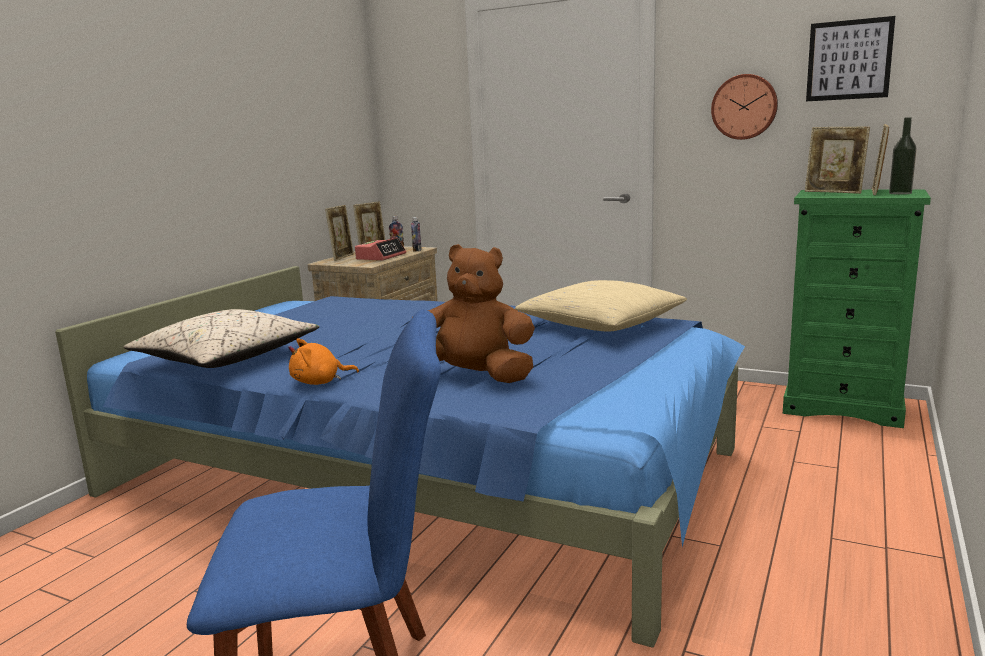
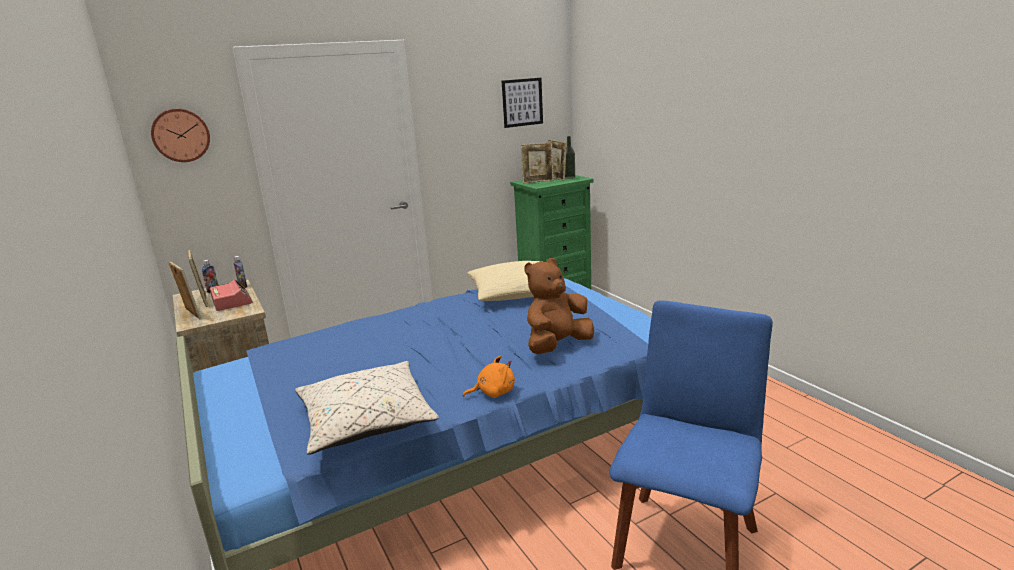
camera: 55 degrees left, 5 degrees up
orange plush toy [288,338,359,385] -> orange plush toy turned 120 degrees counterclockwise [463,355,515,398]
wall clock [711,74,778,140] -> wall clock moved to [151,109,210,162]

